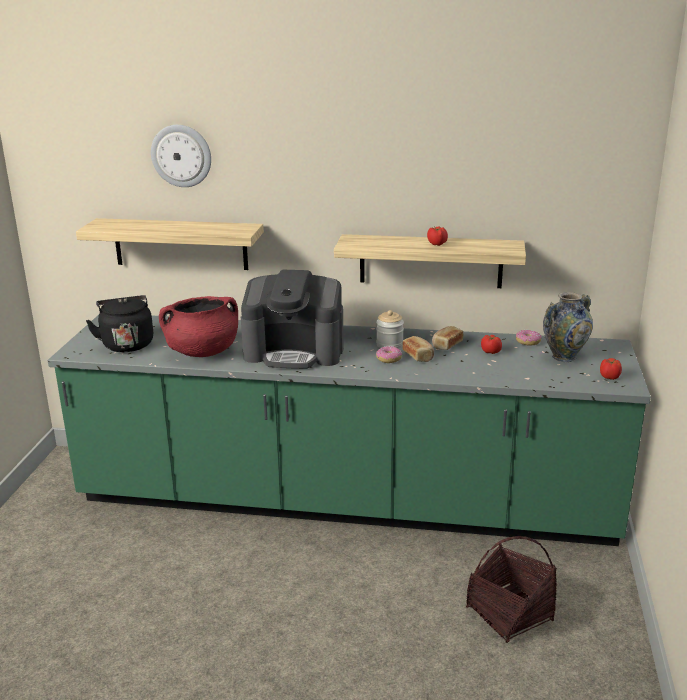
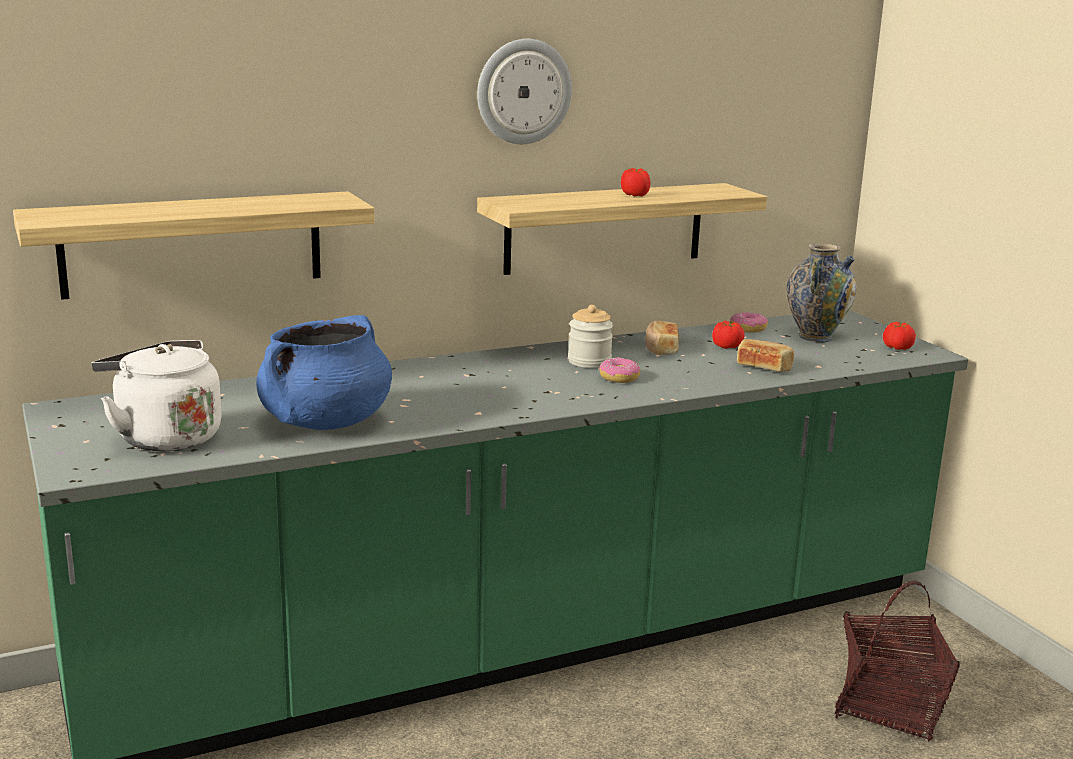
camera: 35 degrees left, 5 degrees down
black kettle [86,295,153,352] -> white kettle [91,340,221,451]
wall clock [151,125,211,187] -> wall clock moved to [477,39,572,144]
red cooking pot [159,296,238,357] -> blue cooking pot [256,315,392,430]
coffee machine [241,270,344,369] -> none
bread [403,336,434,362] -> bread moved to [737,339,794,372]

